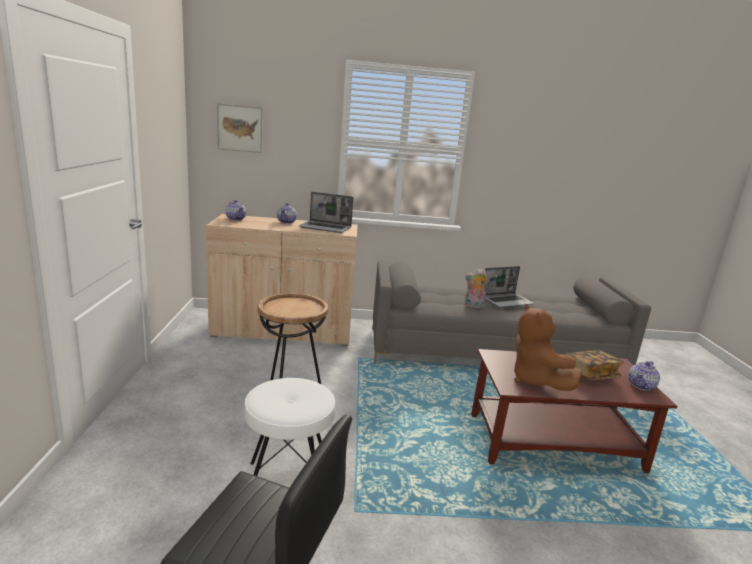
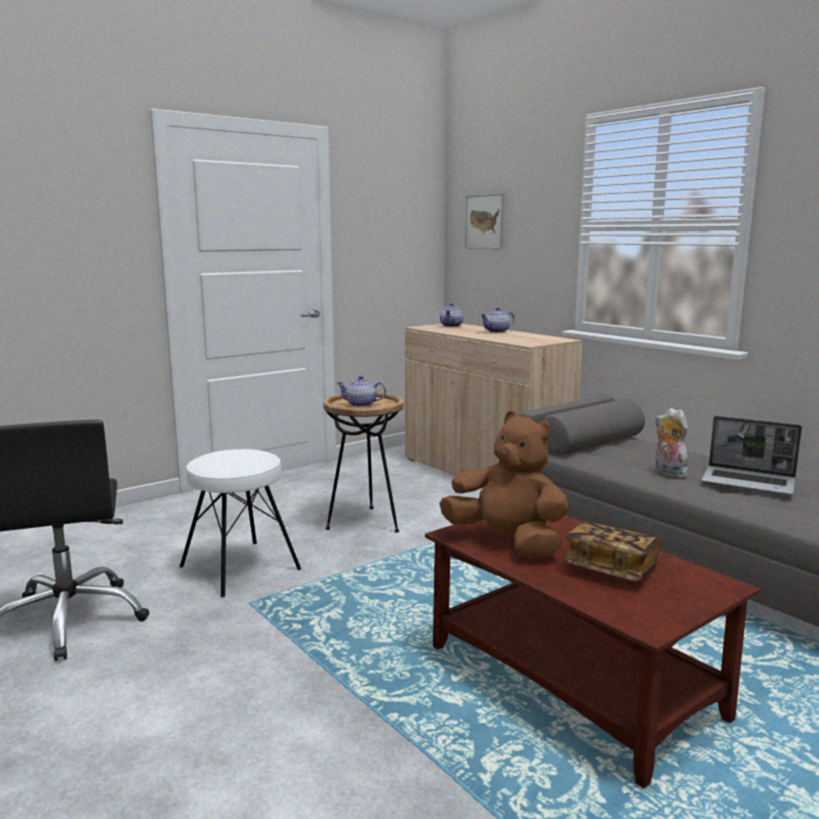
camera: 55 degrees right, 5 degrees down
laptop [299,192,353,233] -> none
brown plush toy [514,304,582,391] -> brown plush toy turned 90 degrees clockwise [439,411,569,558]
teapot [628,361,660,391] -> teapot moved to [336,376,386,407]

